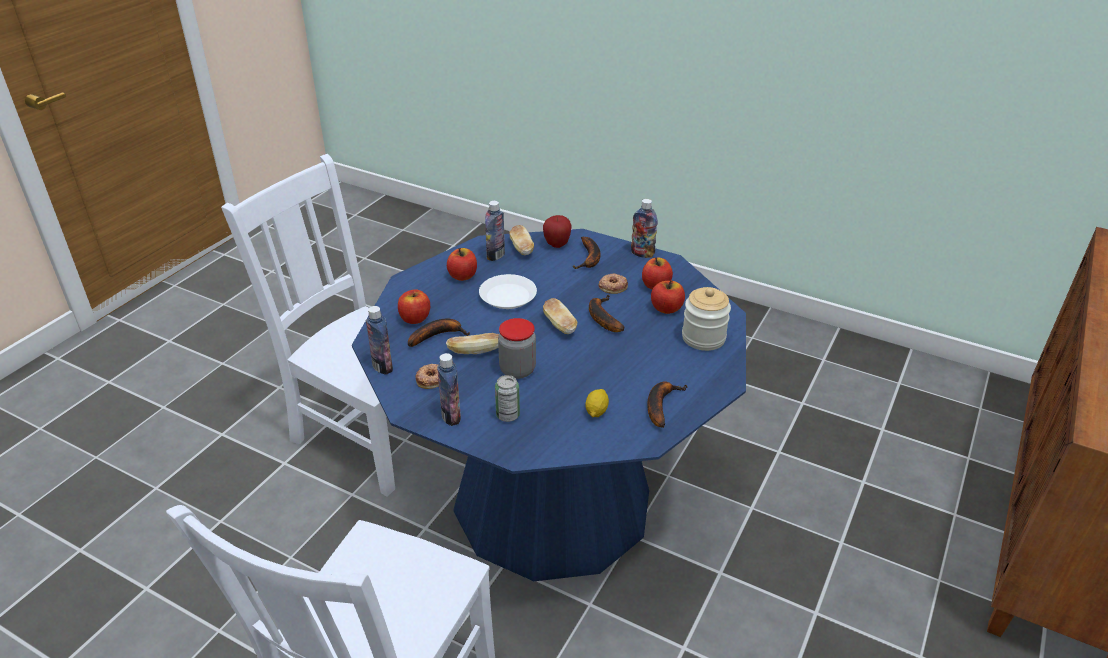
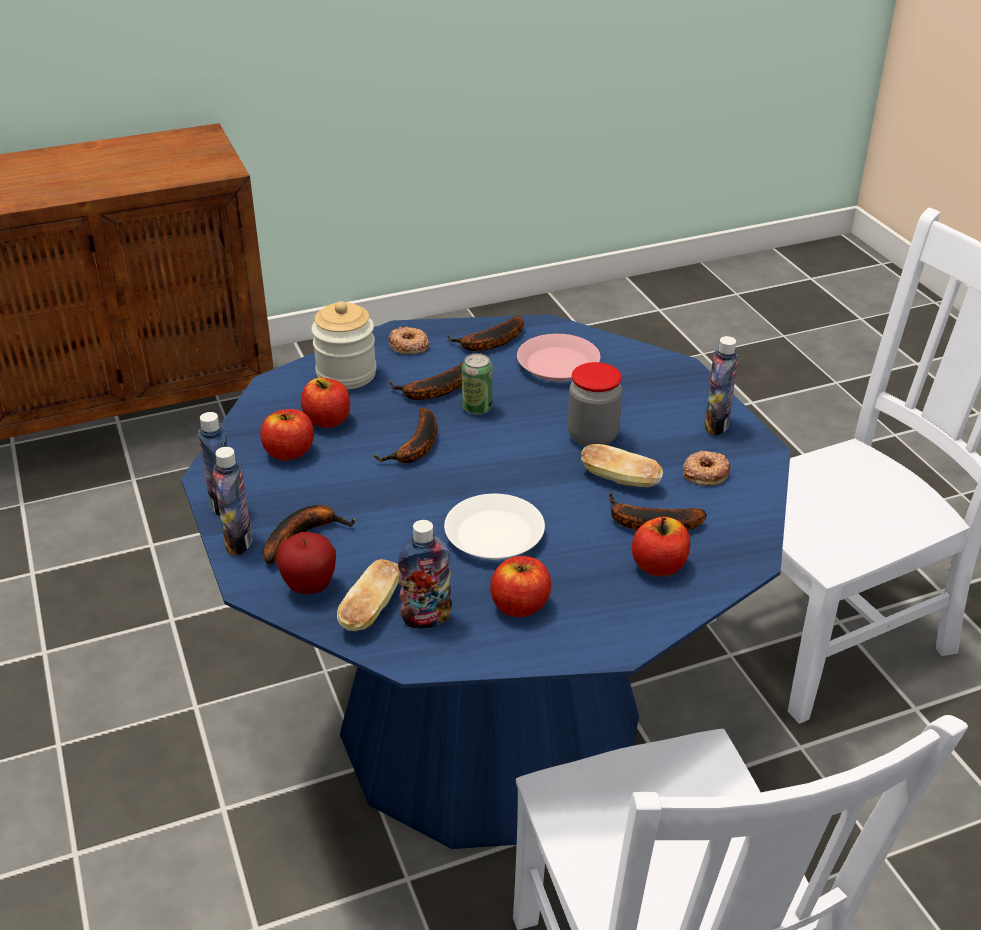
camera: 140 degrees left, 0 degrees up
bottle [366,306,393,375] -> bottle moved to [213,447,252,555]
can [495,375,520,422] -> can moved to [462,353,493,415]
bread [543,298,577,334] -> none
lemon [586,389,609,417] -> pink plate [517,334,600,382]
donut [599,273,628,294] -> donut moved to [389,326,429,354]
none -> banana [389,363,463,400]

